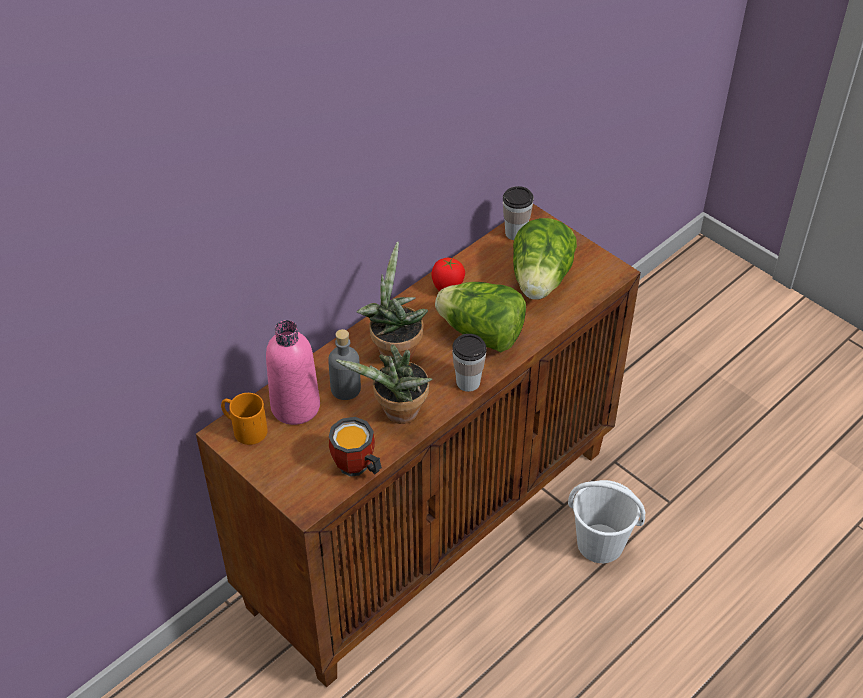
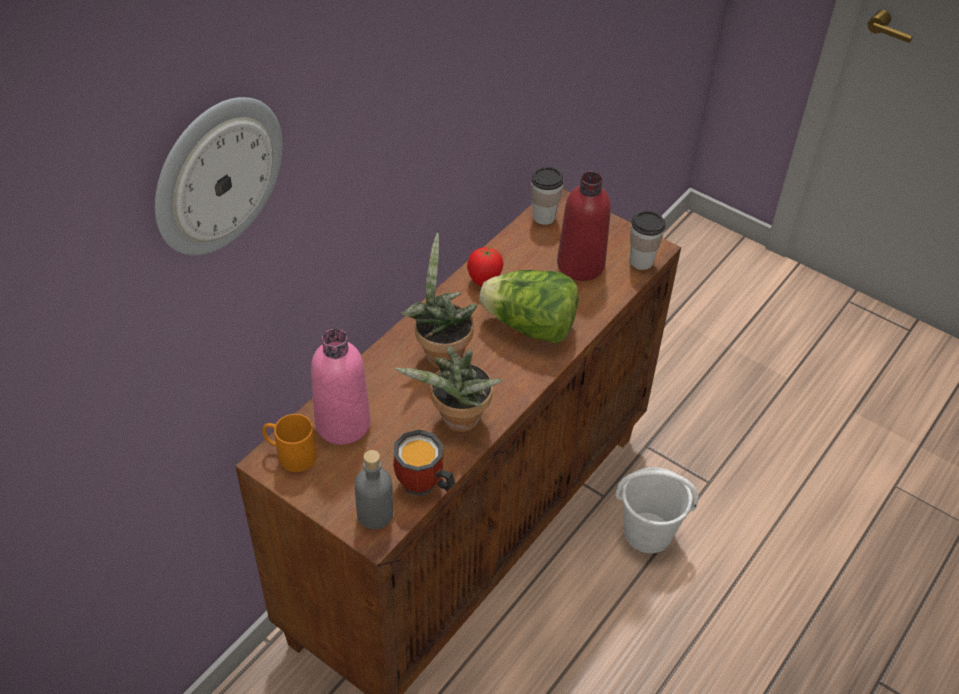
camera: 10 degrees left, 0 degrees up
grey bottle [328,329,361,400] -> grey bottle moved to [355,450,393,529]
cup [452,334,487,392] -> cup moved to [630,210,665,270]
lettuce [513,218,577,300] -> red bottle [557,171,611,281]
none -> wall clock [155,97,283,255]

